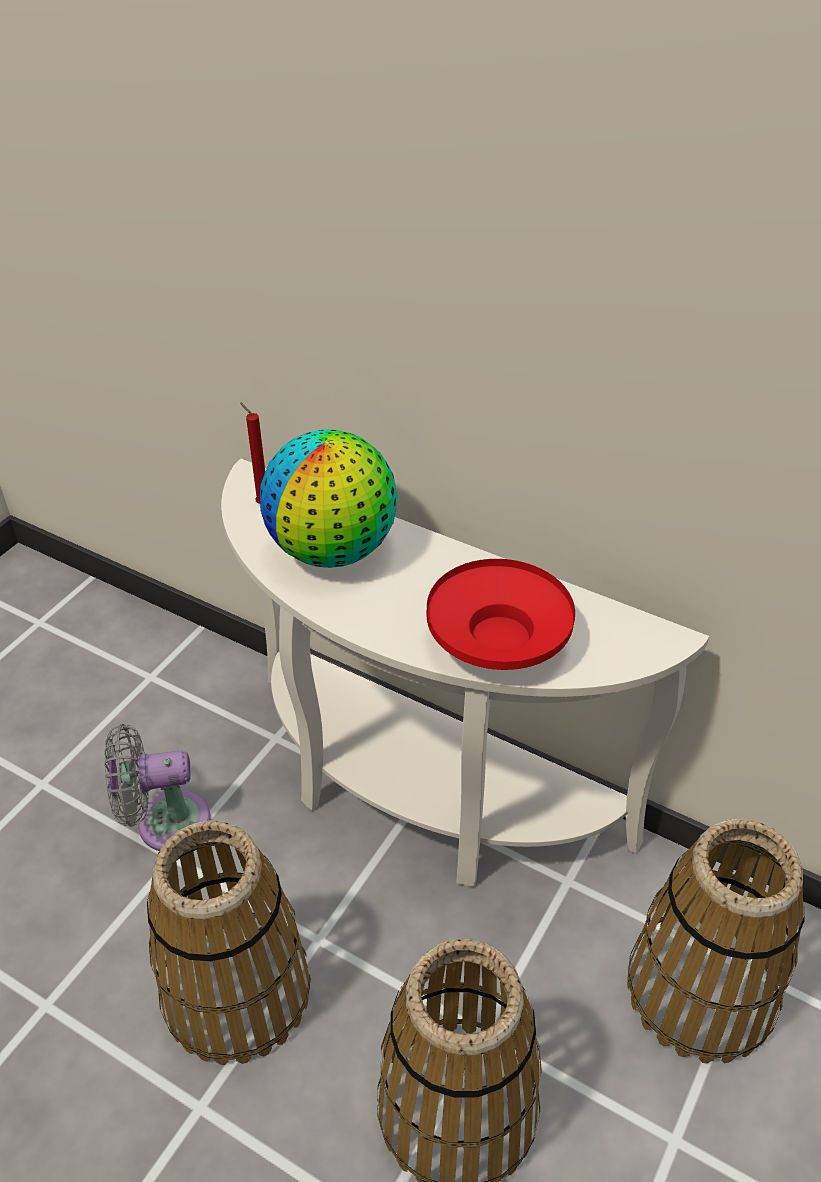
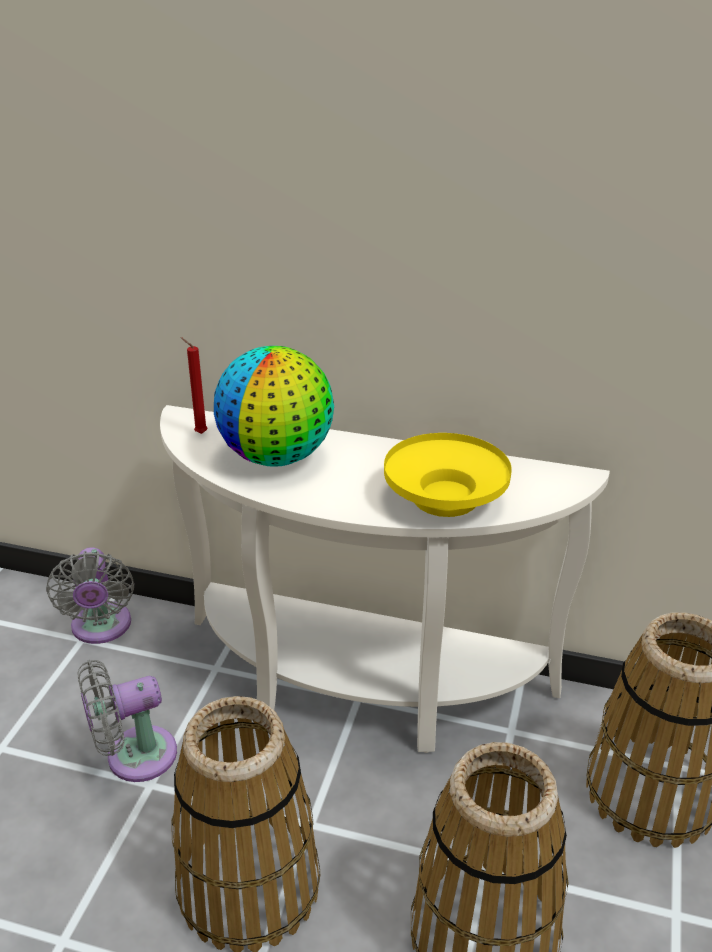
camera: 15 degrees left, 10 degrees down
red bowl [427,559,575,670] -> yellow bowl [384,433,512,517]
none -> grey fan [46,547,134,644]

